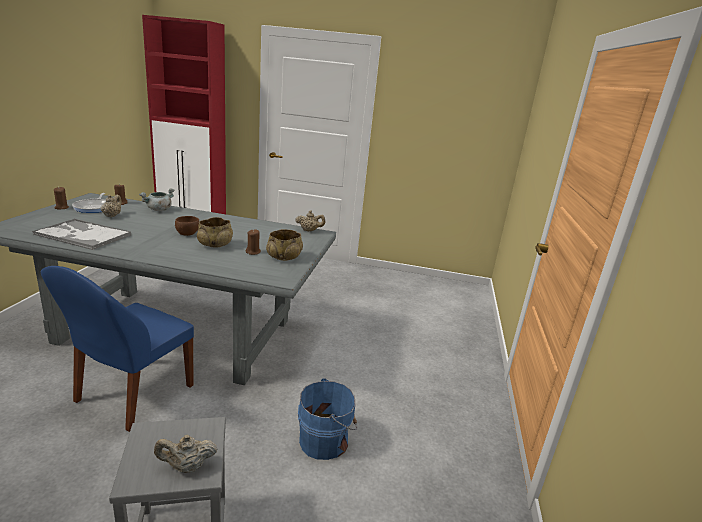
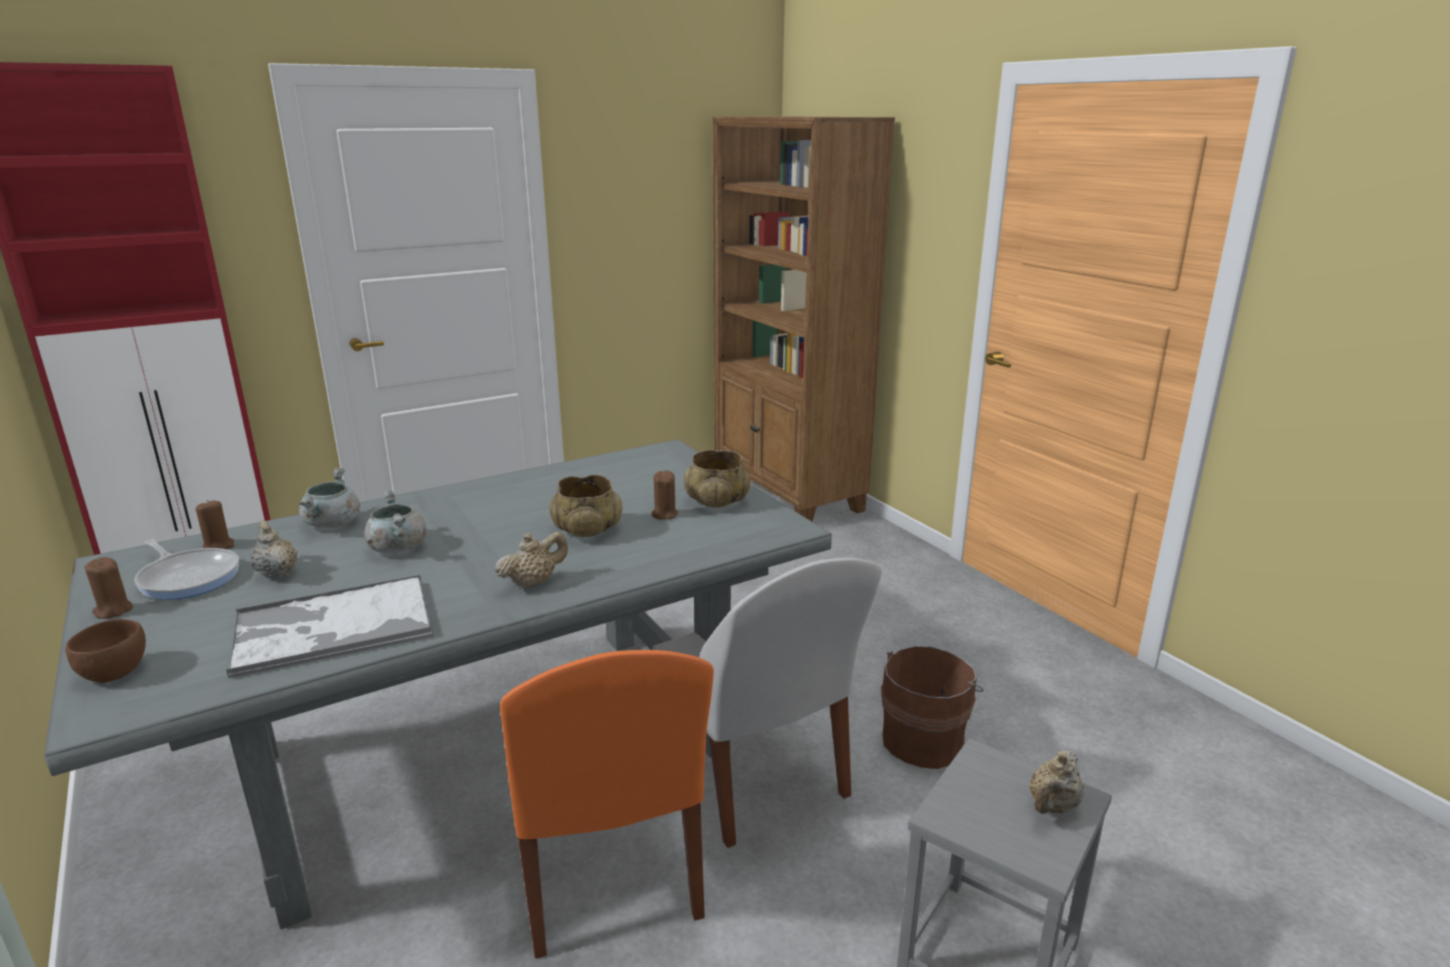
camera: 40 degrees left, 0 degrees up
blue chair [41,266,194,432] -> orange chair [500,650,714,959]
brown bowl [175,216,199,236] -> brown bowl moved to [65,619,146,683]
beige teapot [295,211,325,231] -> beige teapot moved to [495,532,568,589]
blue bucket [298,378,357,460] -> brown bucket [881,646,984,769]
none -> grey cooking pot [364,491,427,554]
none -> white chair [652,558,882,848]
none -> brown bookcase [713,116,895,522]

